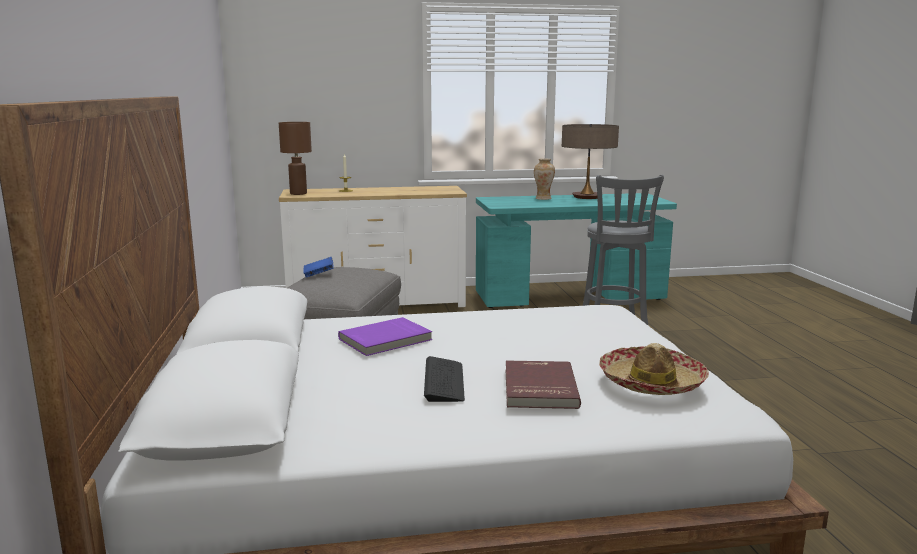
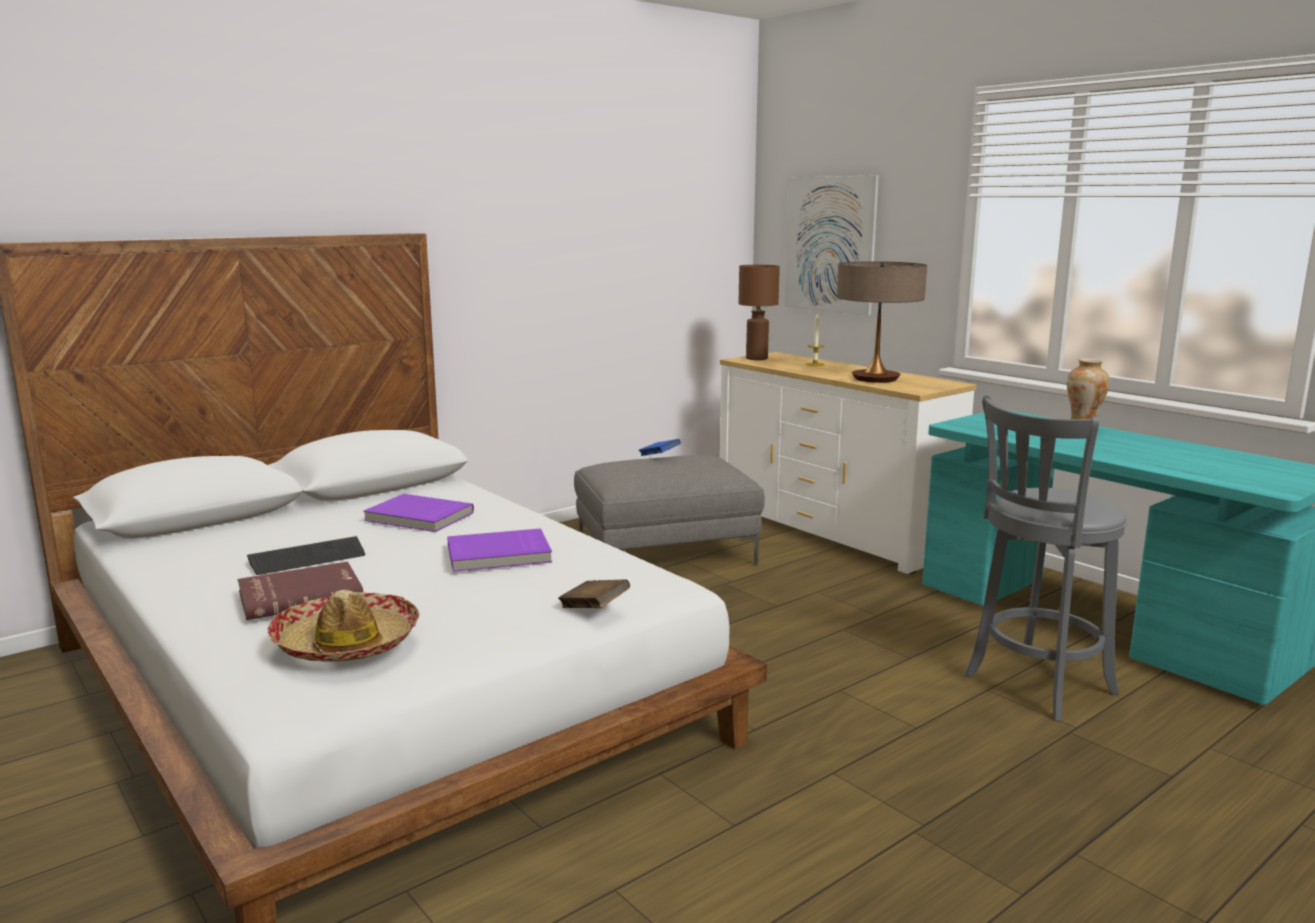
camera: 60 degrees right, 0 degrees up
table lamp [562,124,619,199] -> table lamp moved to [837,261,927,383]
none -> purple book [447,528,552,572]
none -> brown book [558,579,630,608]
none -> picture [785,175,879,315]

